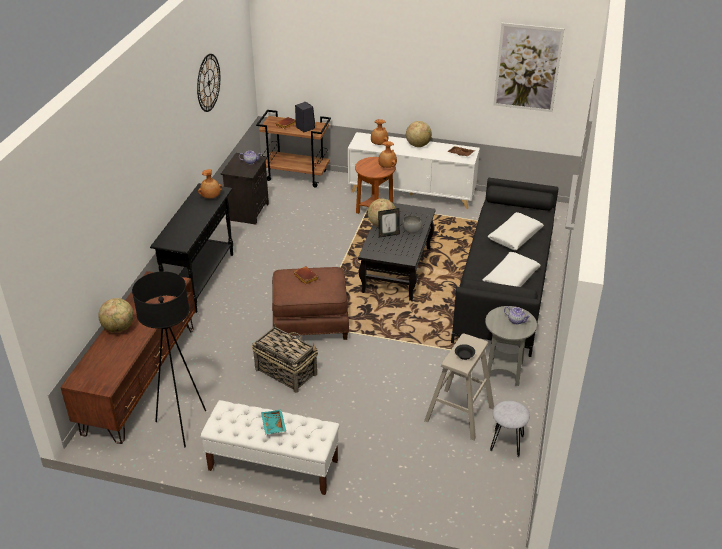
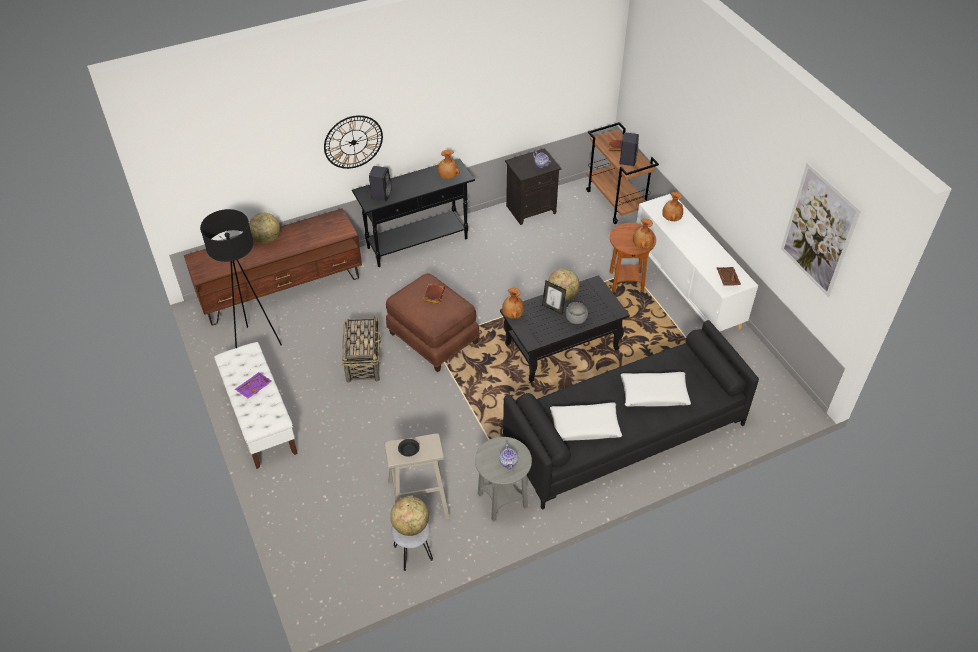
camera: 50 degrees right, 10 degrees up
wall clock [197,54,220,112] -> wall clock moved to [324,115,383,169]
turquoise tray [261,410,286,435] -> purple tray [235,372,272,398]
globe [406,121,432,147] -> globe moved to [390,496,429,536]
none -> black speaker [369,166,392,201]
none -> brown vase [502,288,524,319]

